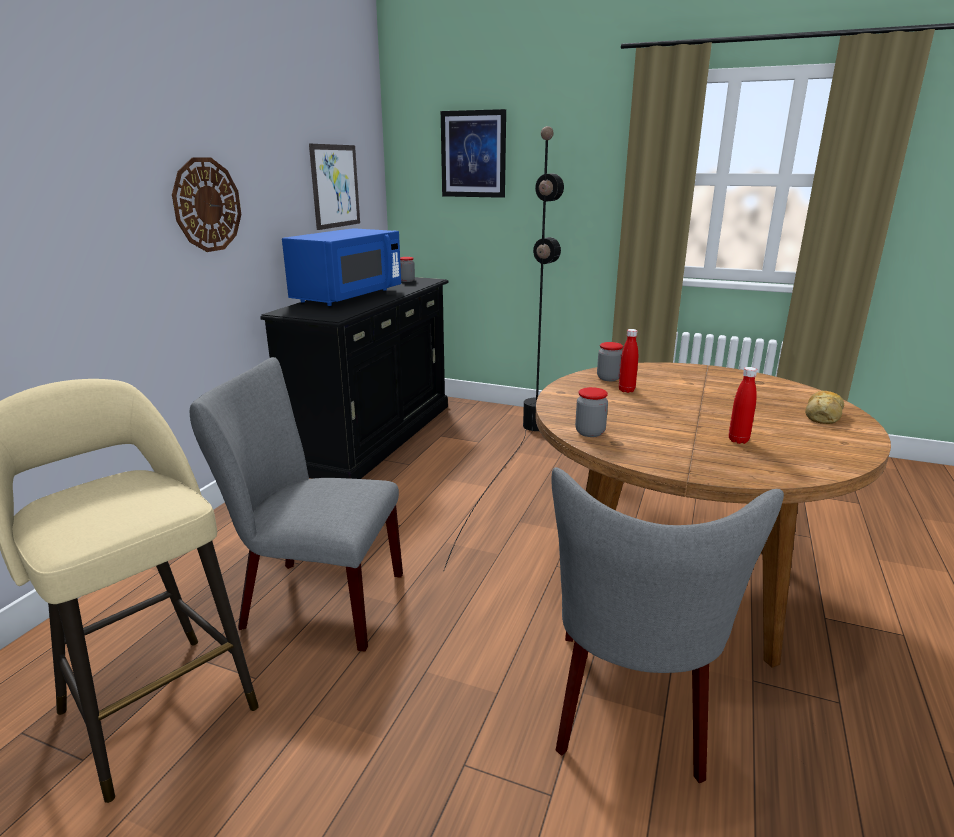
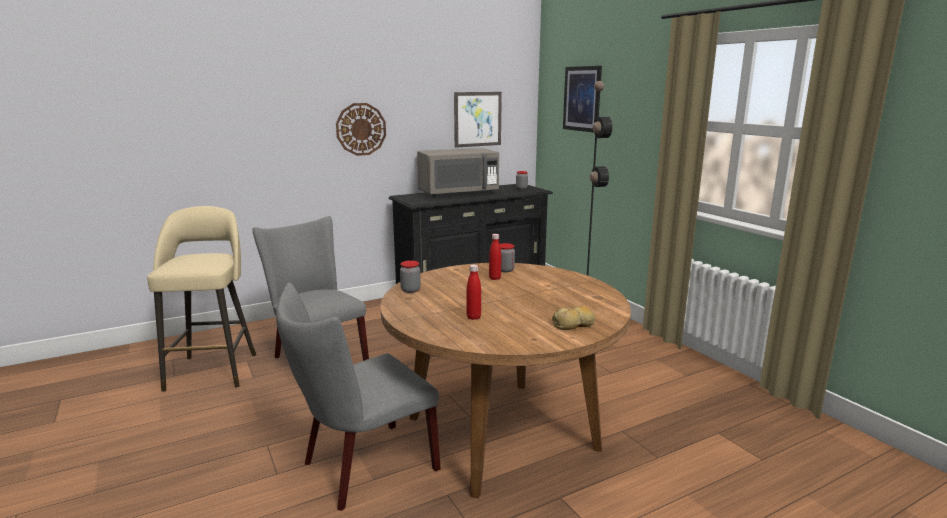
camera: 40 degrees right, 5 degrees down
blue microwave [282,228,401,306] -> grey microwave [417,148,499,197]

